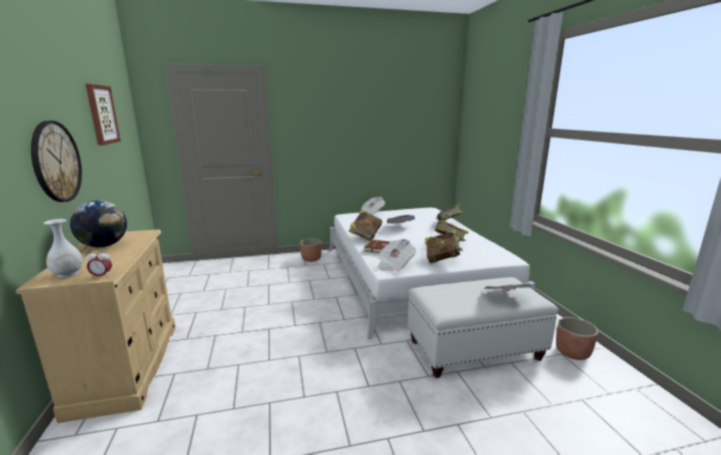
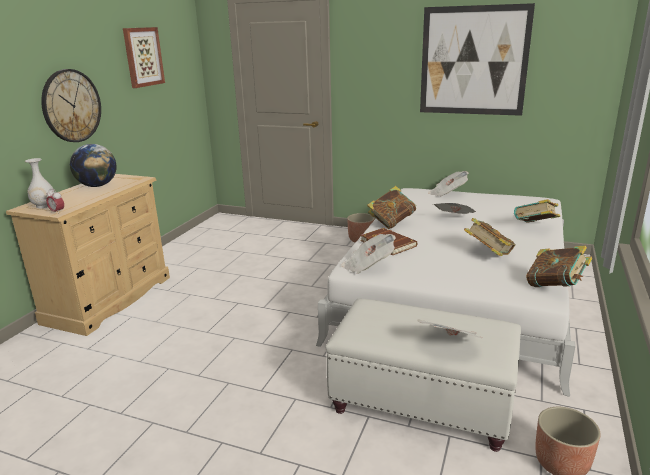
camera: 35 degrees right, 5 degrees up
book [425,229,463,263] -> book moved to [526,246,593,287]
none -> picture [420,3,535,116]

